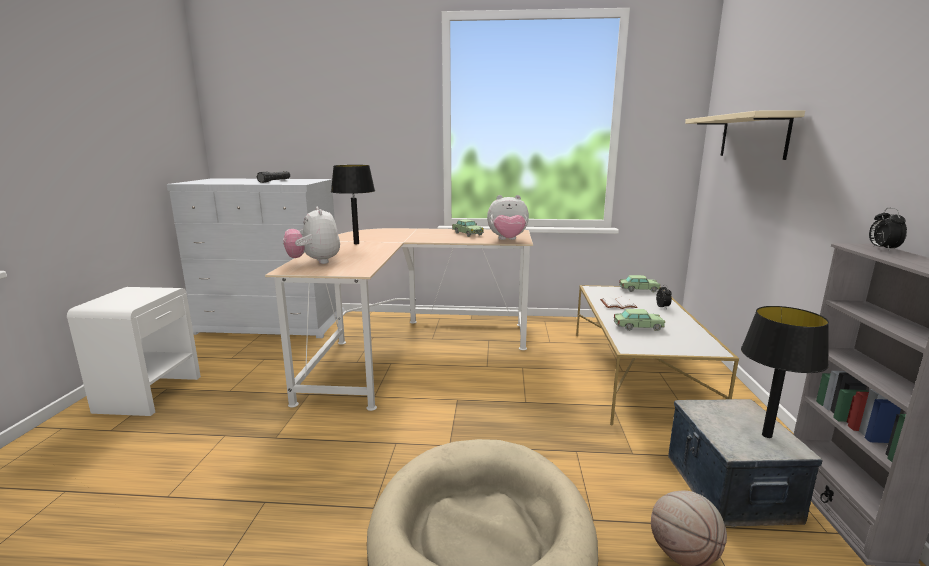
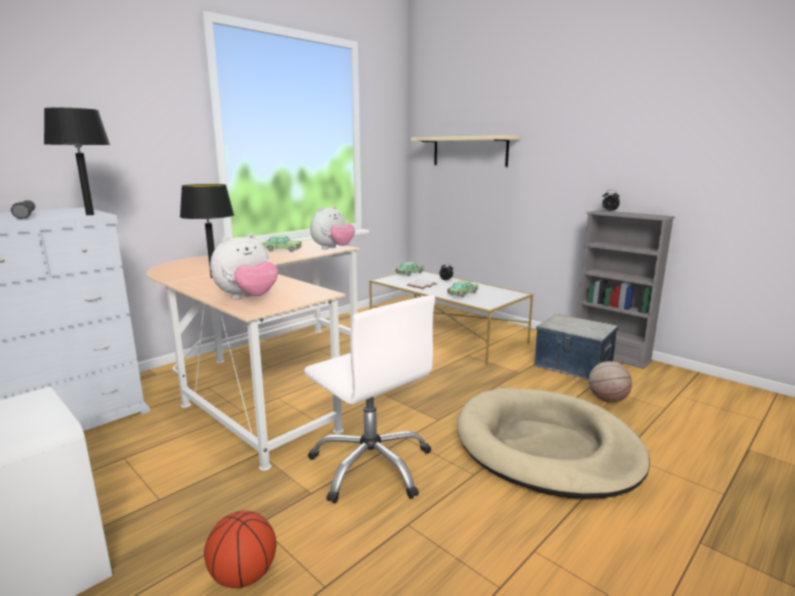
camera: 50 degrees left, 0 degrees up
plush toy [283,207,340,264] -> plush toy turned 60 degrees counterclockwise [210,233,278,299]
black table lamp [741,306,829,438] -> black table lamp moved to [44,108,110,215]
none -> basketball [204,511,277,588]
none -> white office chair [304,295,435,503]

